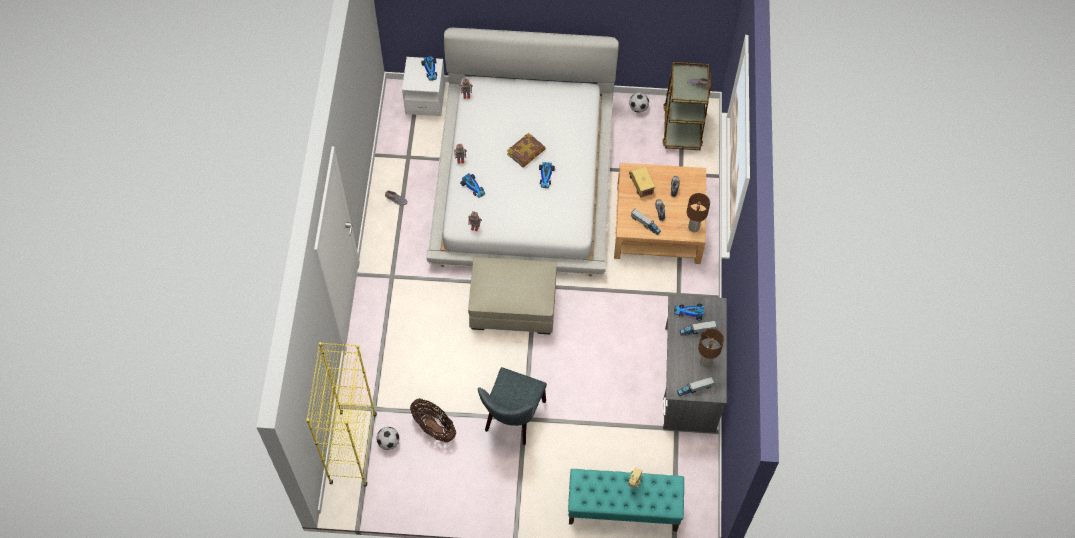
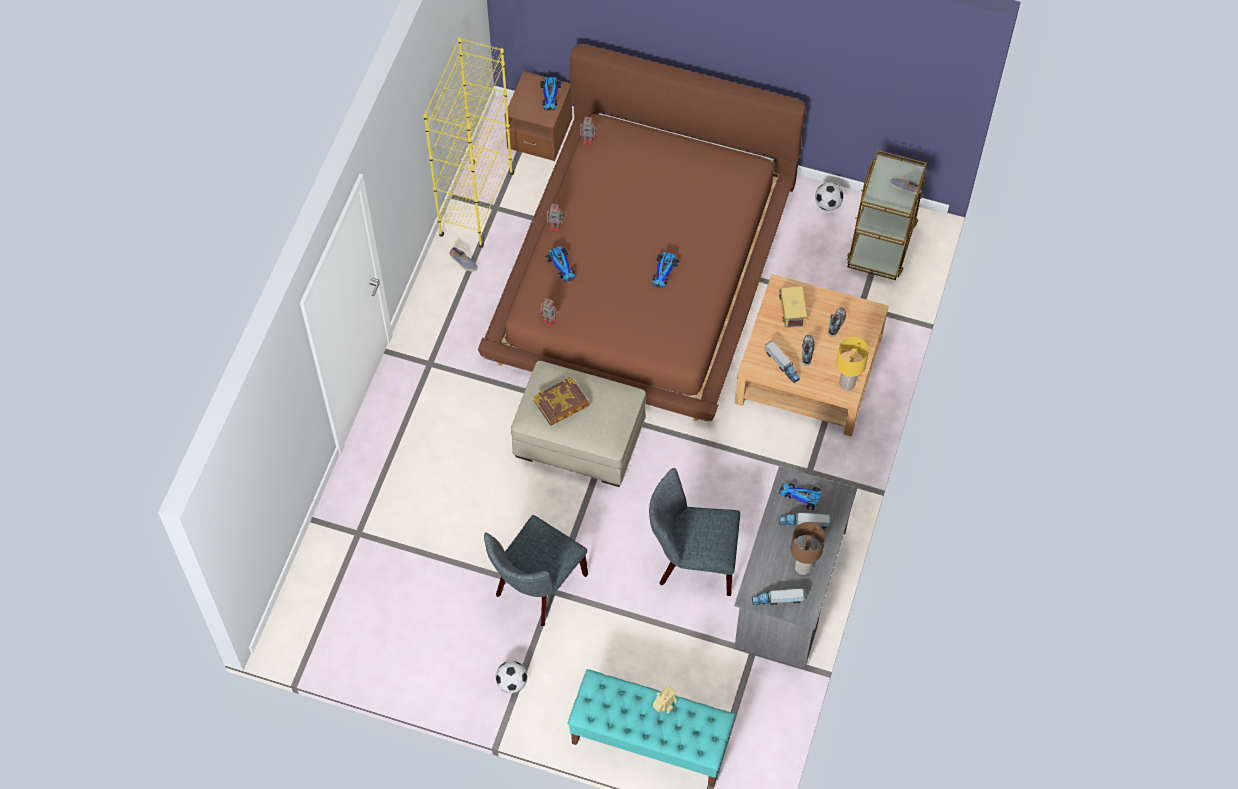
camera: 15 degrees right, 0 degrees up
yellow bookcase [306,342,377,487] -> yellow bookcase moved to [423,37,515,248]
football [376,427,400,450] -> football moved to [496,661,527,693]
white nightstand [402,57,445,116] -> brown nightstand [505,71,572,161]
basket [410,398,456,443] -> none
white bed [426,28,619,276] -> brown bed [478,44,806,421]
book [507,133,546,167] -> book moved to [533,376,589,426]
brown table lamp [687,193,710,232] -> yellow table lamp [836,337,869,391]
none -> grey chair [649,468,740,596]

